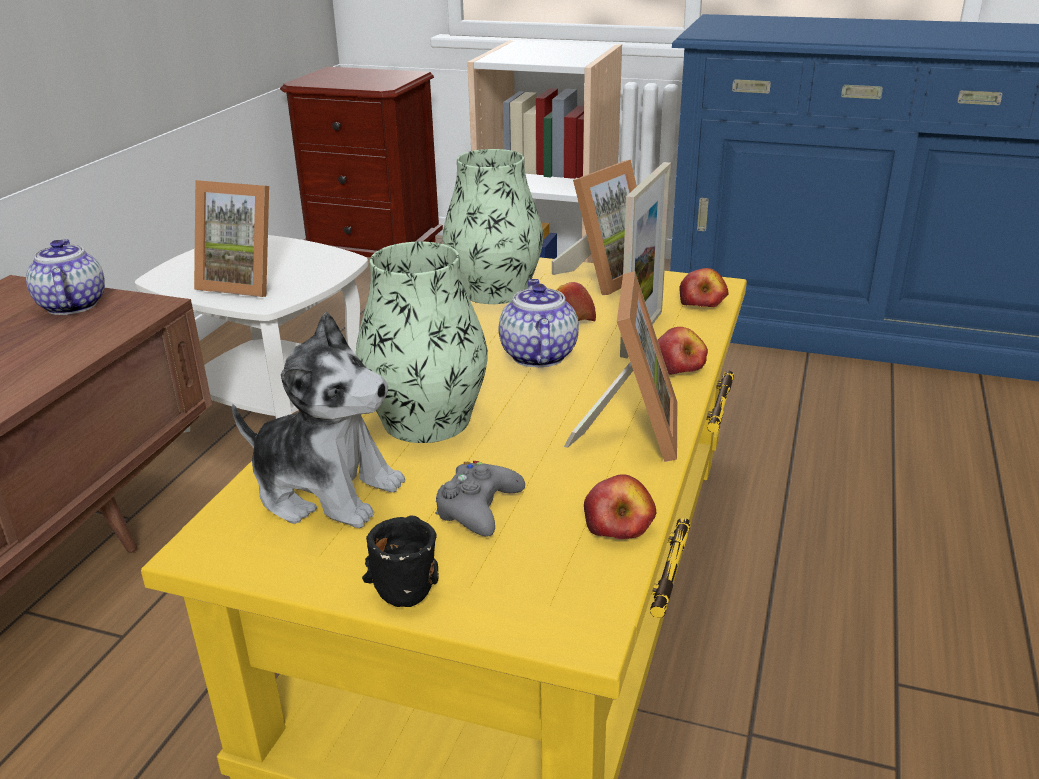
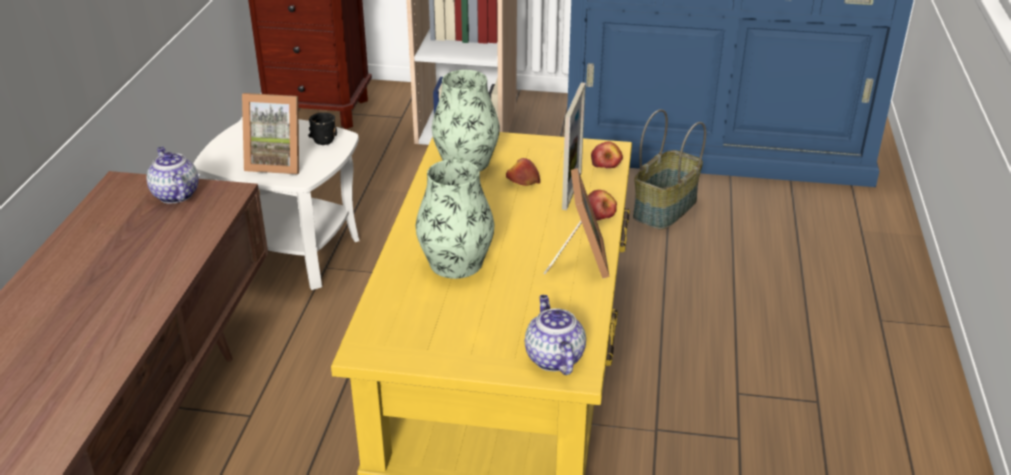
camera: 10 degrees left, 5 degrees up
plush toy [232,312,405,528] -> none
black mug [362,515,439,607] -> black mug moved to [308,113,337,145]
grey game controller [435,461,525,537] -> none
teapot [499,279,579,367] -> teapot moved to [525,295,586,375]
picture frame [552,160,637,295] -> none
apple [584,474,657,539] -> none
none -> basket [633,109,706,229]

